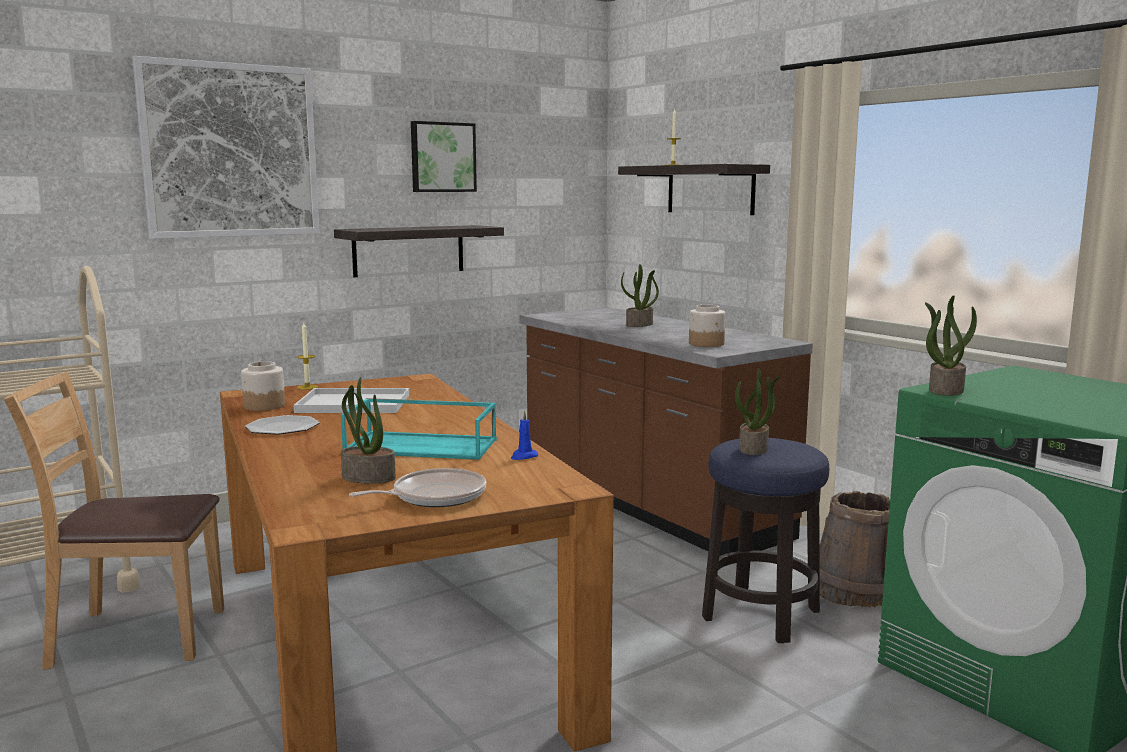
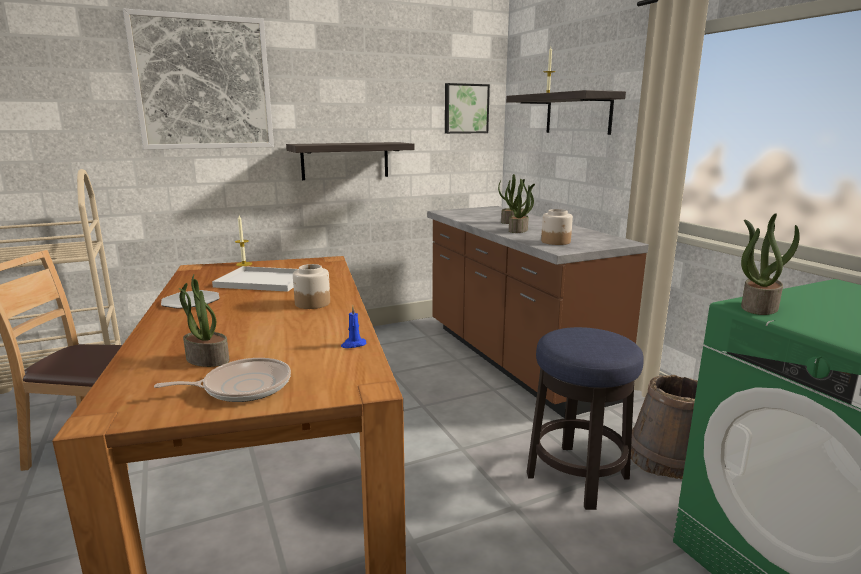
camera: 10 degrees right, 5 degrees up
jar [241,361,285,411] -> jar moved to [293,264,330,309]
turquoise tray [341,398,497,460] -> none
picture [411,121,477,192] -> picture moved to [445,83,490,134]
potted plant [735,369,781,455] -> potted plant moved to [505,179,535,233]

